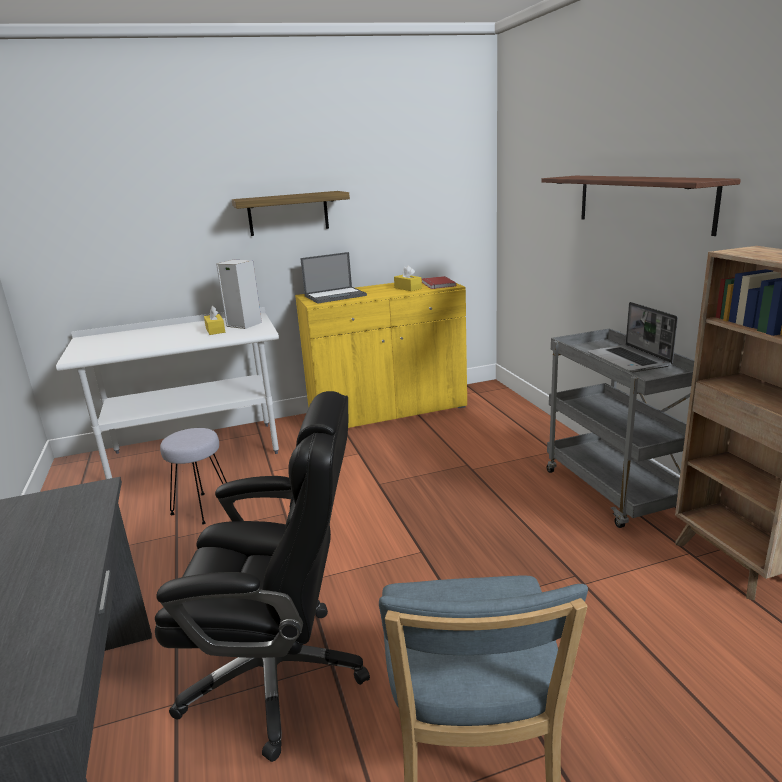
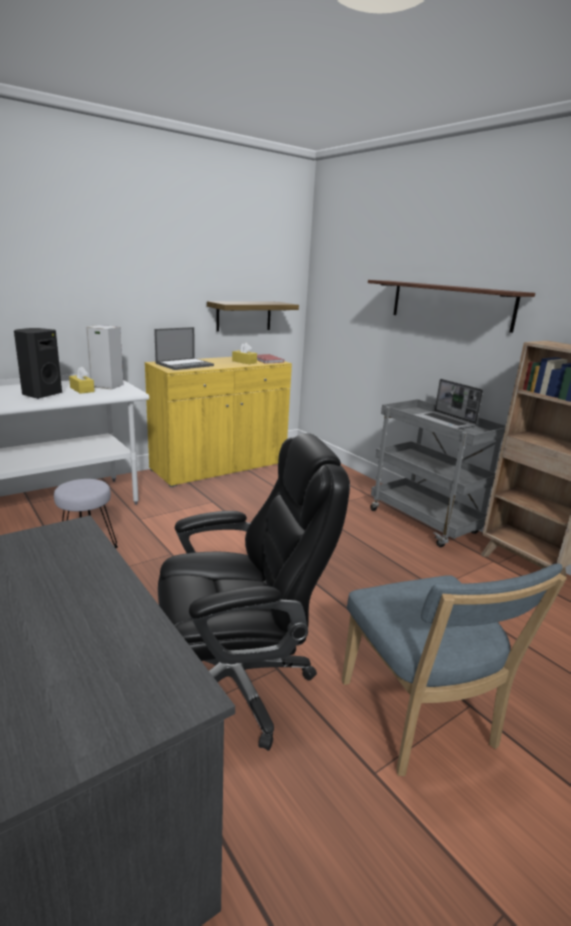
camera: 20 degrees left, 0 degrees up
shelf [232,191,350,236] -> shelf moved to [207,301,299,332]
none -> black speaker [14,328,62,399]

